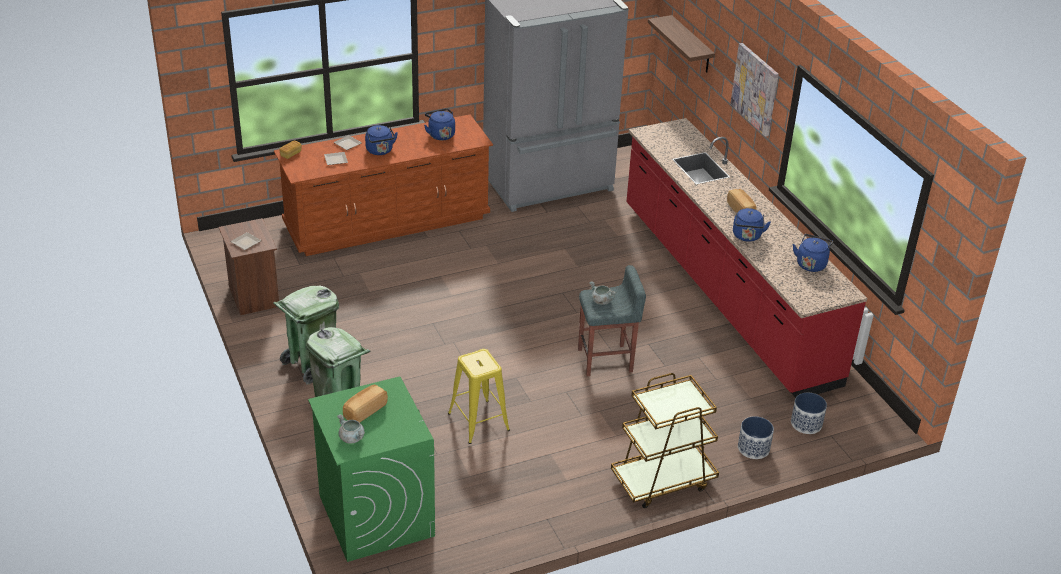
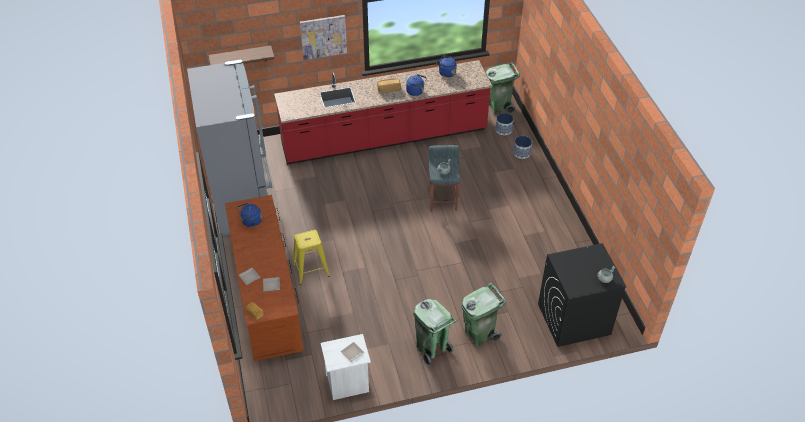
camera: 80 degrees left, 10 degrees up
brown nightstand [219,218,279,315] -> white nightstand [321,334,371,400]
green washing machine [308,376,435,562] -> black washing machine [538,243,627,347]
bread [343,385,388,423] -> none
blue kettle [365,125,398,155] -> none
yellow stool [448,349,510,444] -> yellow stool moved to [293,230,330,285]
brown cart [611,373,719,508] -> none
none -> green trash can [486,62,520,115]

